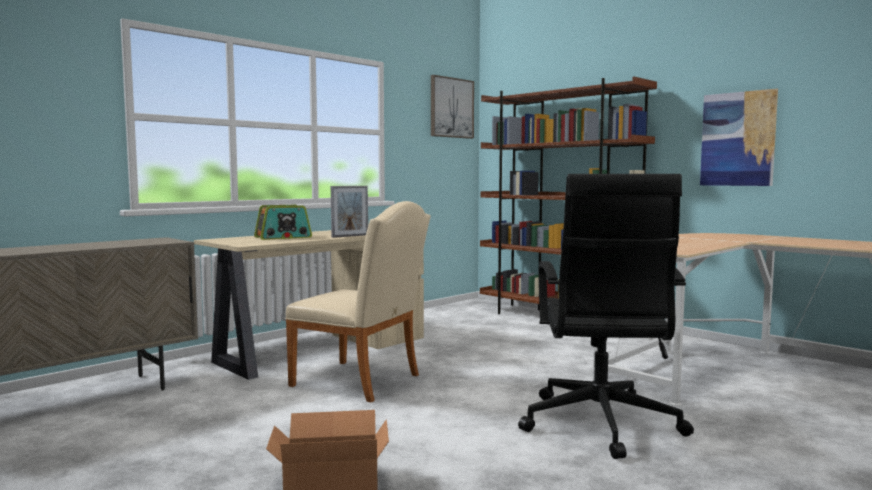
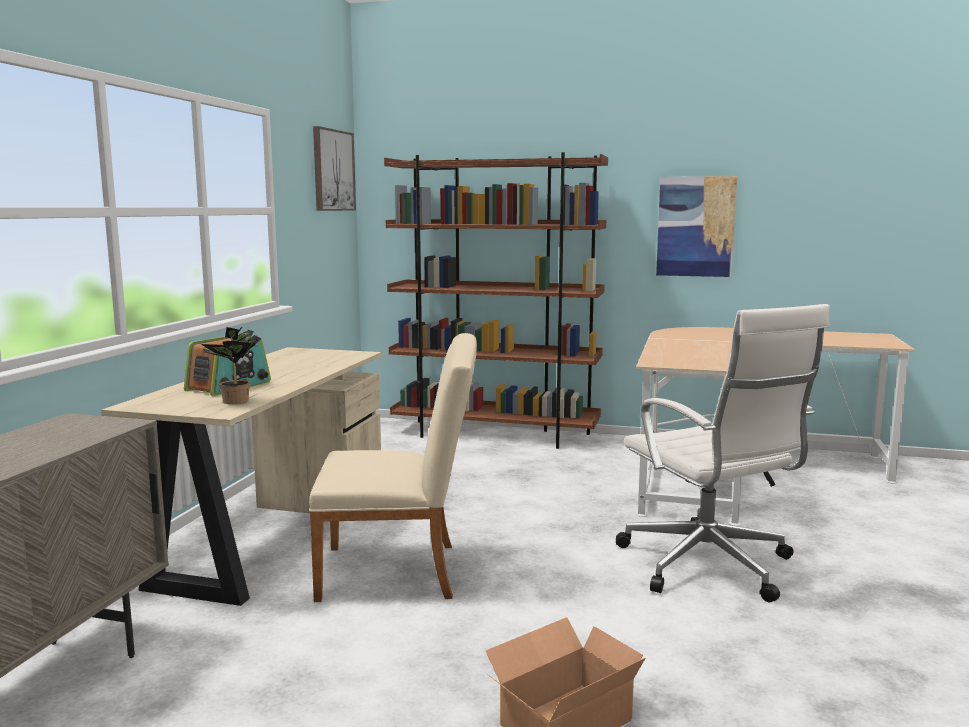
camera: 30 degrees left, 5 degrees up
picture frame [331,186,368,238] -> none
black office chair [518,174,694,459] -> white office chair [616,304,830,602]
none -> potted plant [201,327,262,404]

